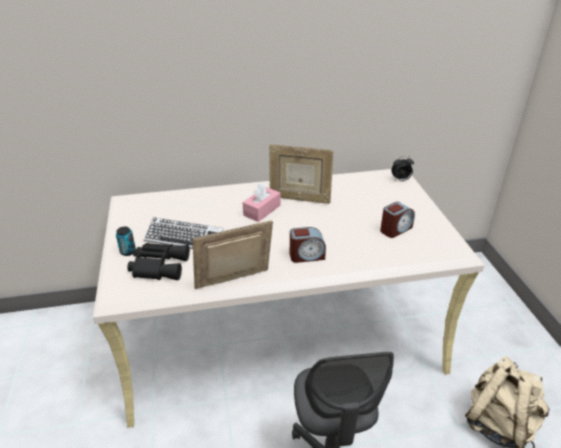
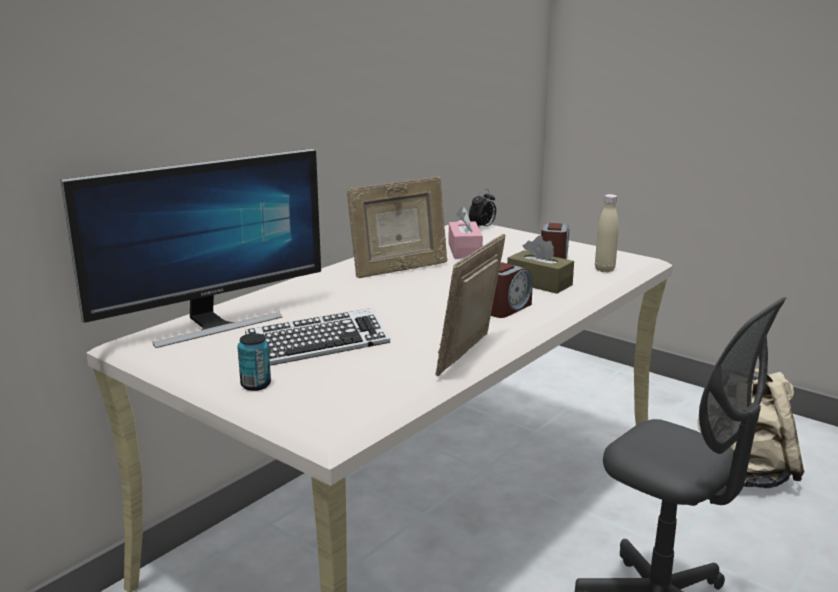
camera: 40 degrees left, 15 degrees down
black binoculars [127,243,190,280] -> none
pink tissue box [243,183,280,222] -> pink tissue box moved to [448,207,483,259]
none -> monitor [60,148,321,348]
none -> brown tissue box [507,235,574,294]
none -> beige bottle [595,194,619,272]

